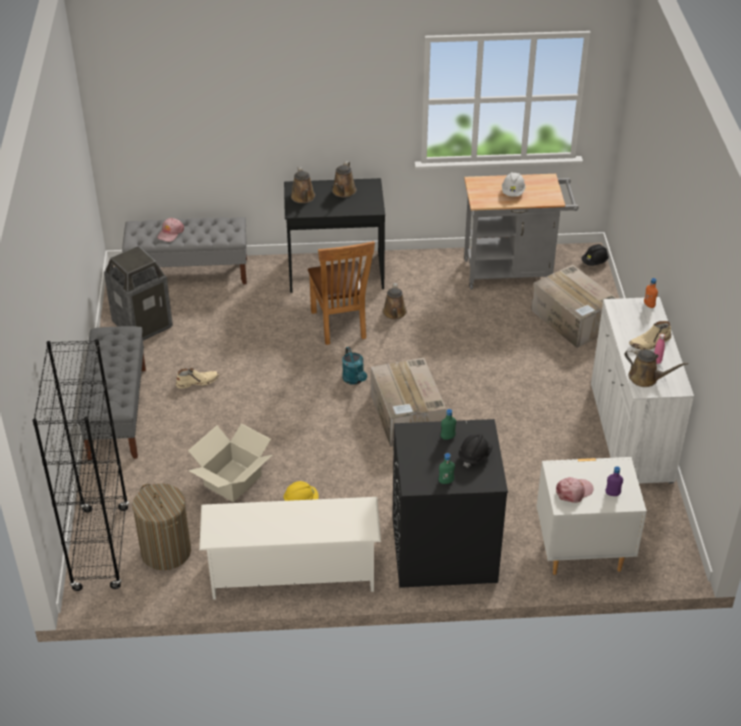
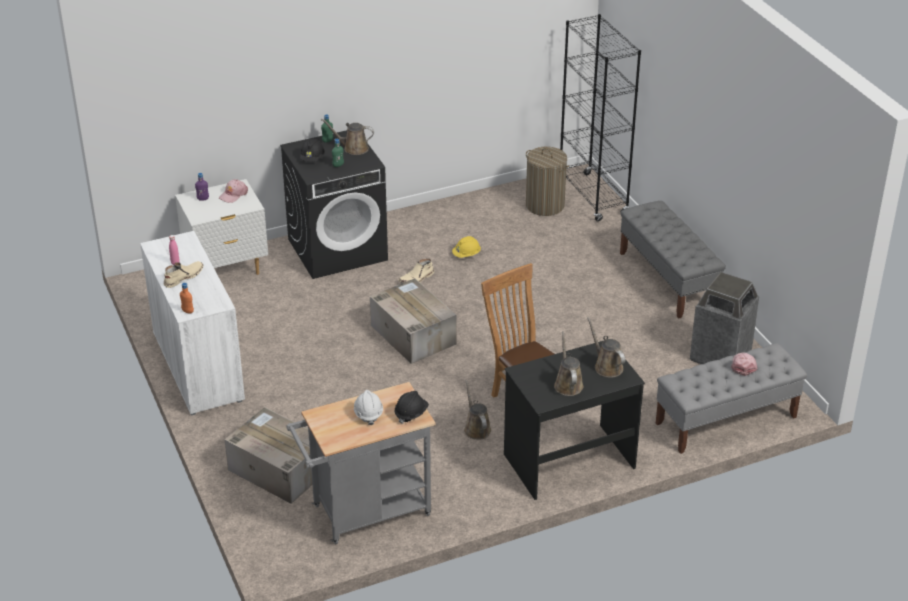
camera: 160 degrees right, 5 degrees down
beige boot [176,368,219,389] -> beige boot moved to [398,259,434,283]
cardboard box [188,423,272,502] -> none
white shoe rack [199,497,381,599] -> none
turquoise watering can [342,347,367,385] -> none
black hard hat [581,244,609,266] -> black hard hat moved to [394,391,429,424]
brown watering can [625,348,688,387] -> brown watering can moved to [321,118,374,155]

